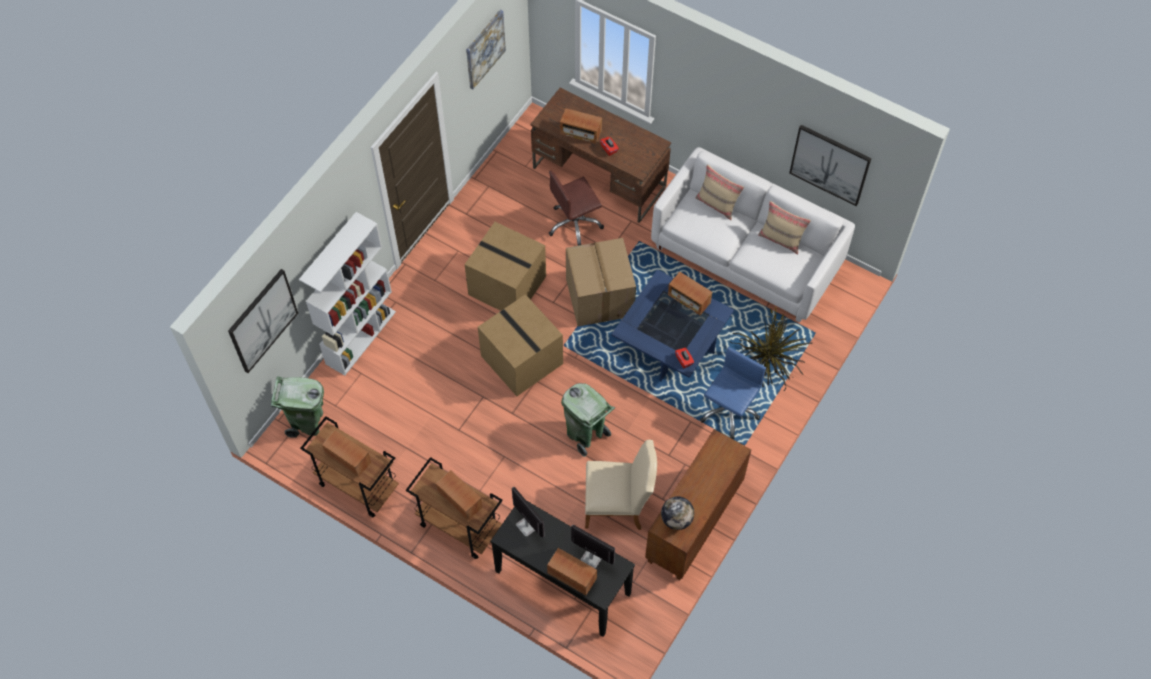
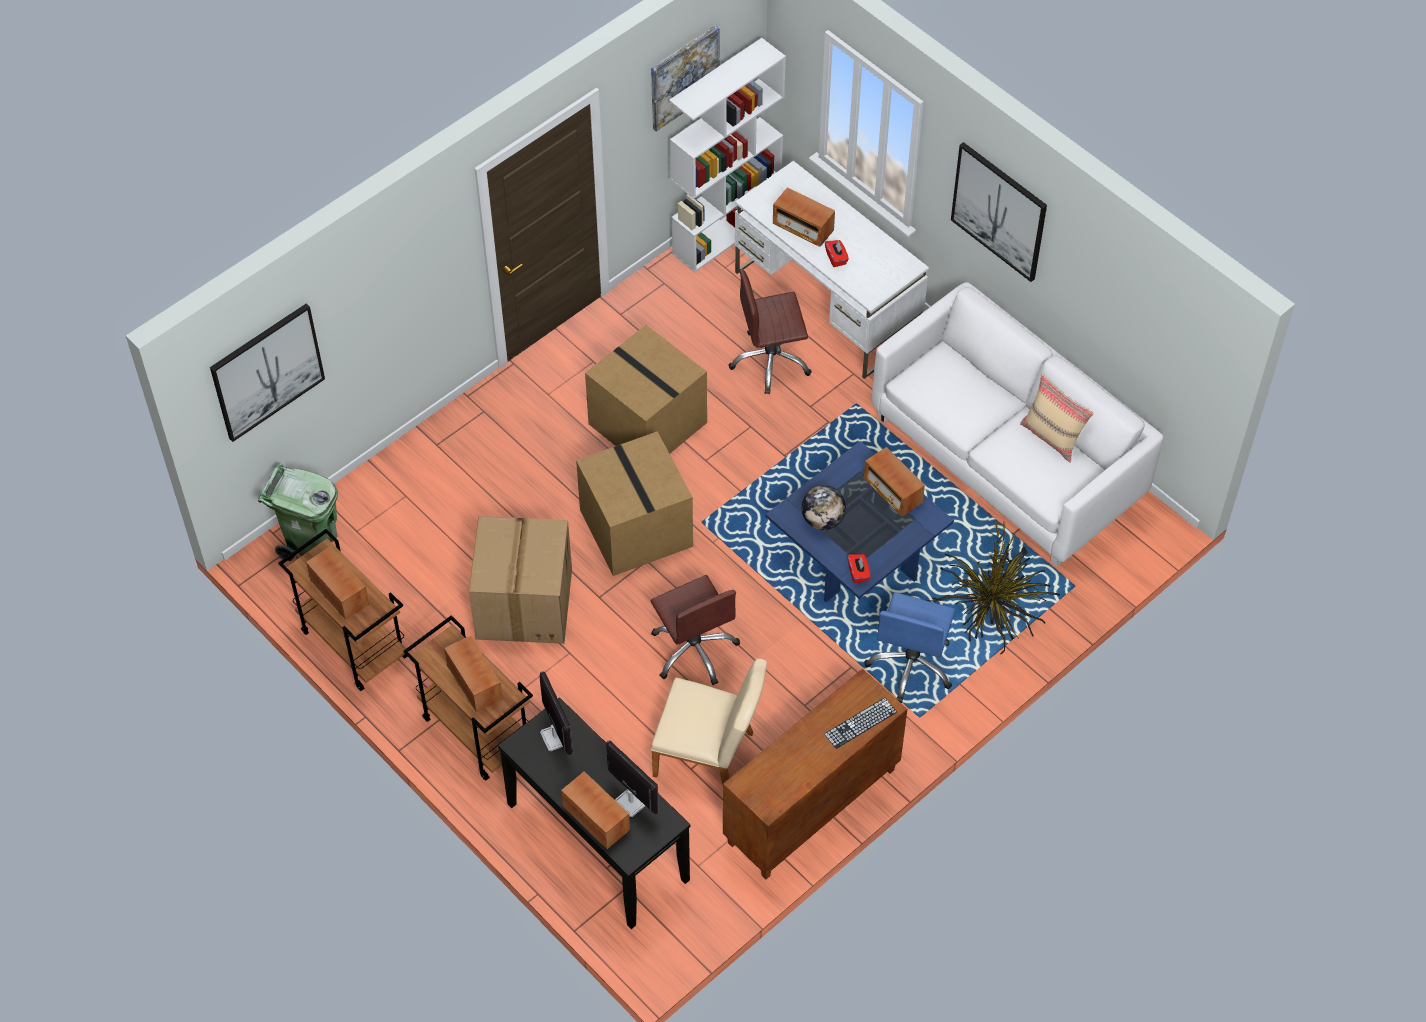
camera: 15 degrees right, 5 degrees down
white bookcase [299,212,396,375] -> white bookcase moved to [669,38,786,272]
brown desk [531,88,671,223] -> white desk [735,161,929,379]
green trash can [561,383,615,457] -> brown office chair [650,575,740,685]
cardboard box [566,238,636,327] -> cardboard box moved to [469,516,572,644]
globe [661,496,694,530] -> globe moved to [801,485,846,530]
beige pillow [696,164,744,220] -> none
blue office chair [700,347,766,439] -> blue office chair turned 150 degrees clockwise [865,592,955,703]
picture [789,125,871,206] -> picture moved to [951,142,1047,282]
none -> keyboard [824,697,897,749]

